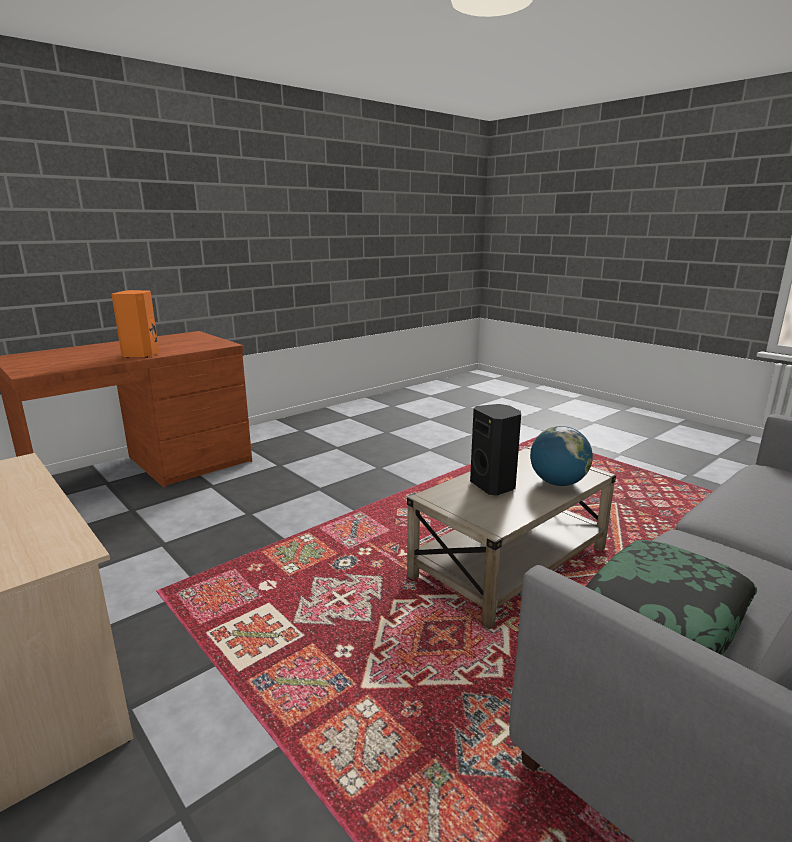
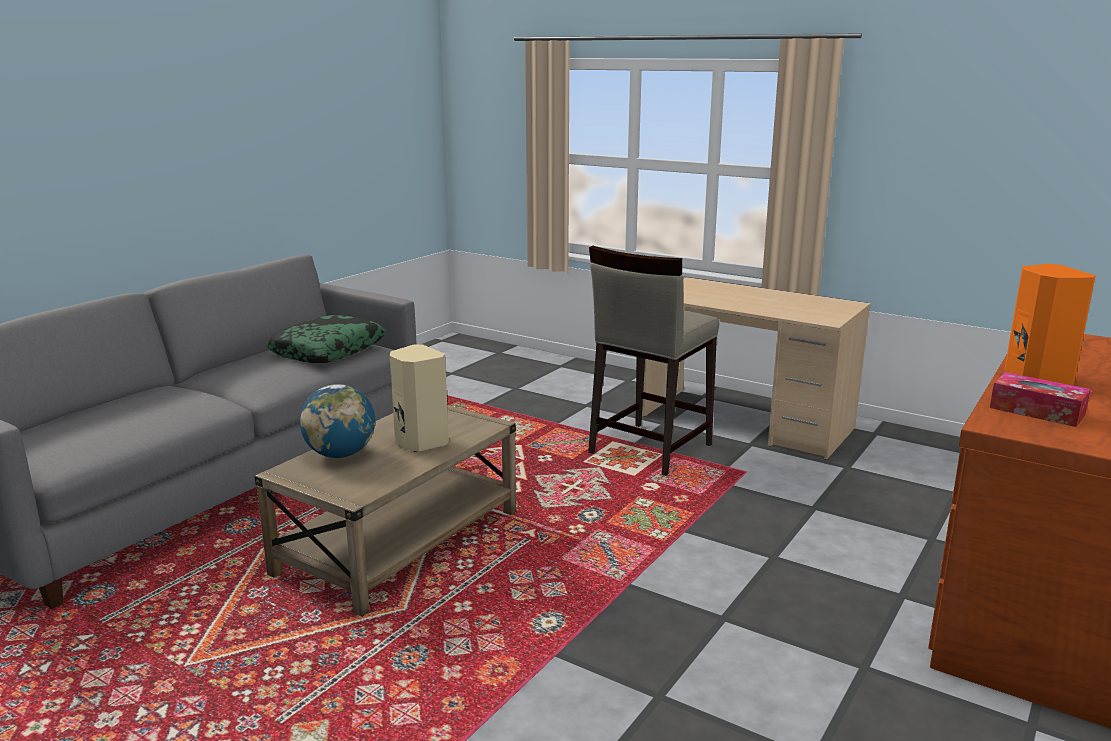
camera: 165 degrees right, 0 degrees up
black speaker [470,404,521,496] -> beige speaker [390,345,449,452]
none -> beige stool [588,245,719,476]
none -> tissue box [990,372,1091,427]

